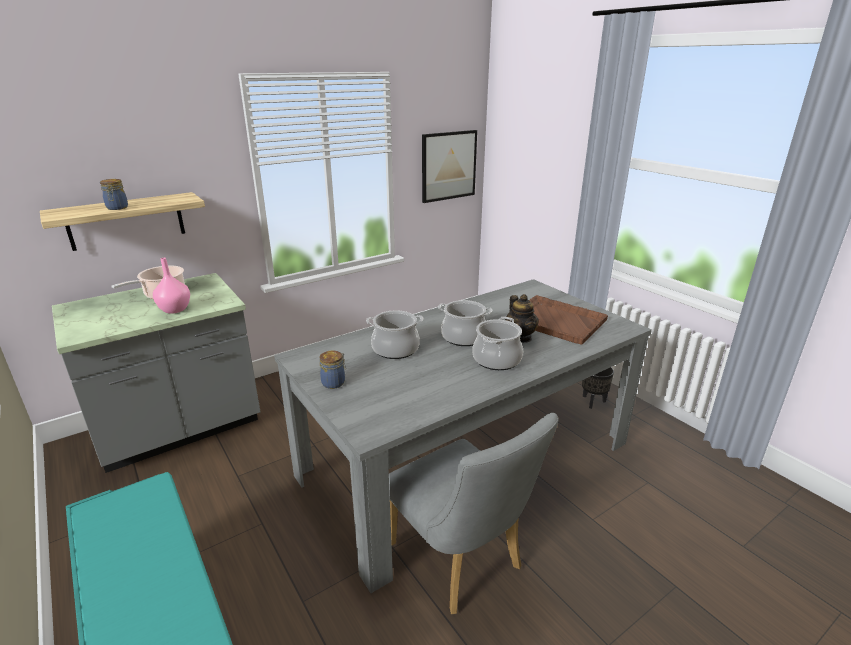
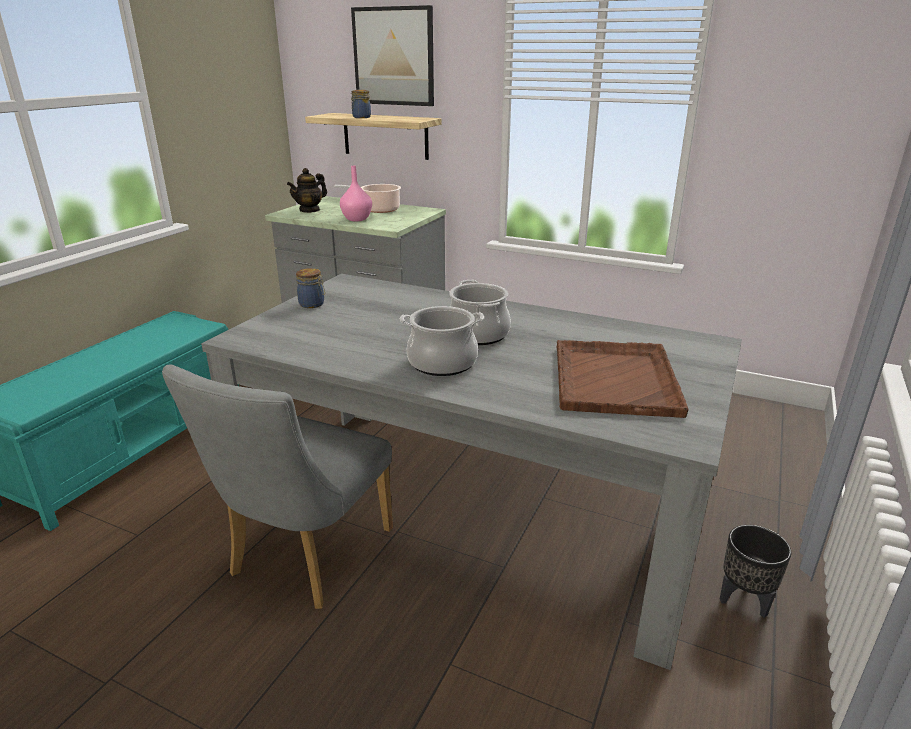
camera: 60 degrees right, 0 degrees up
cooking pot [366,310,423,359] -> none
picture [422,130,477,203] -> picture moved to [351,5,434,106]
teapot [505,294,539,343] -> teapot moved to [287,168,327,213]

